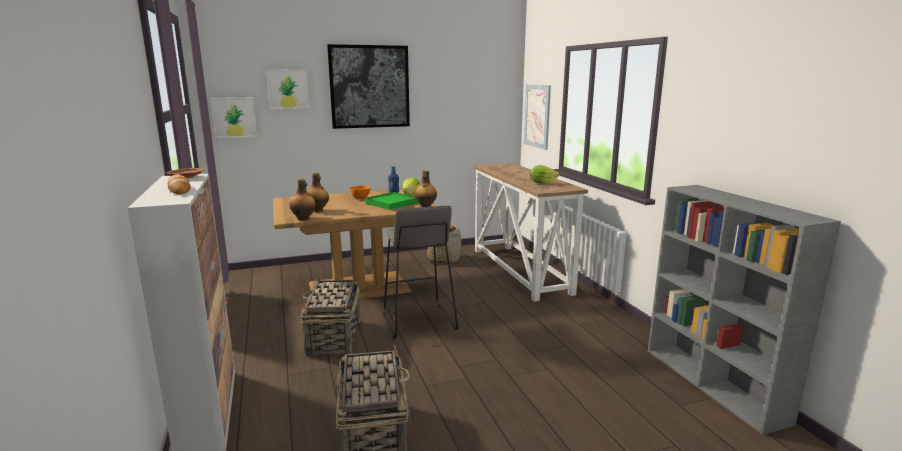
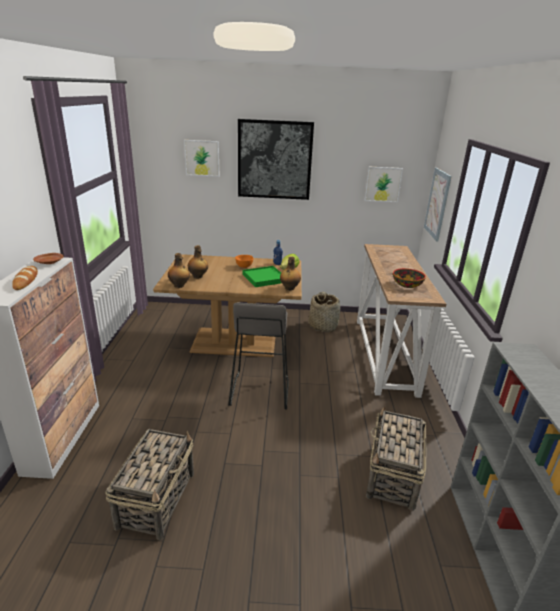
camera: 20 degrees right, 10 degrees up
picture [211,98,257,138] -> picture moved to [364,167,403,202]
basket [301,276,360,357] -> basket moved to [366,406,427,511]
lettuce [530,165,559,184] -> bowl [393,268,426,288]

